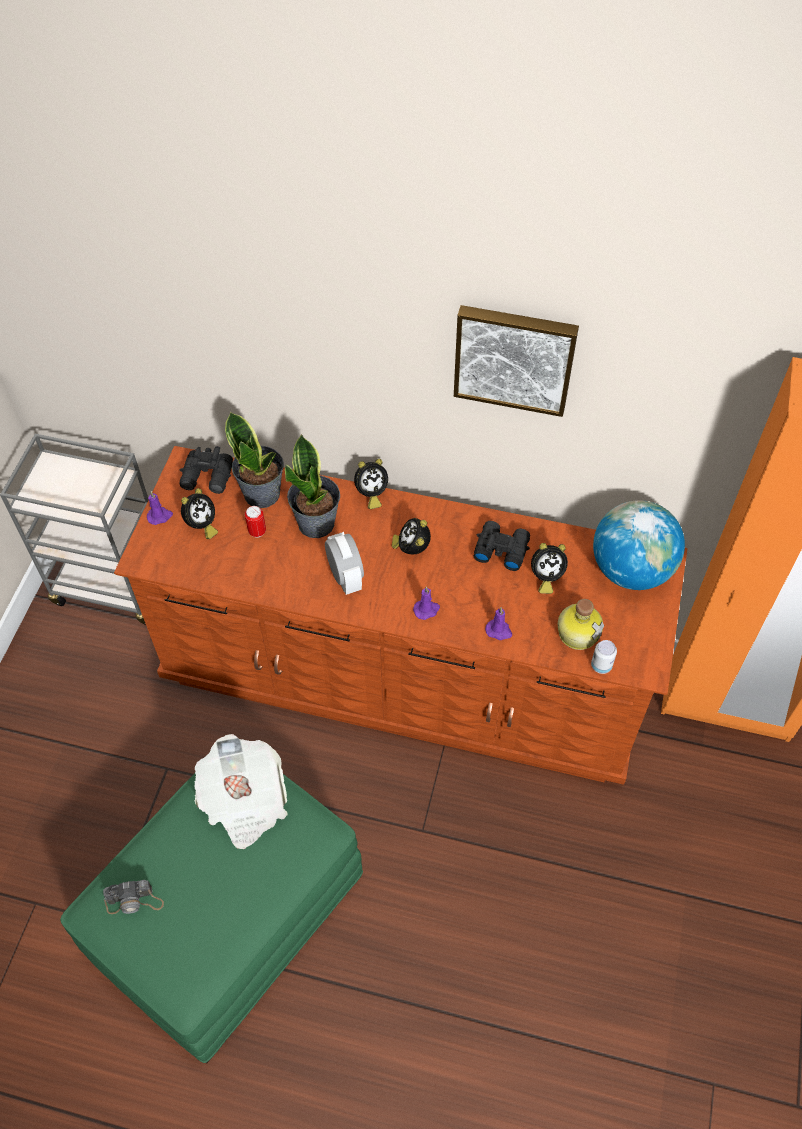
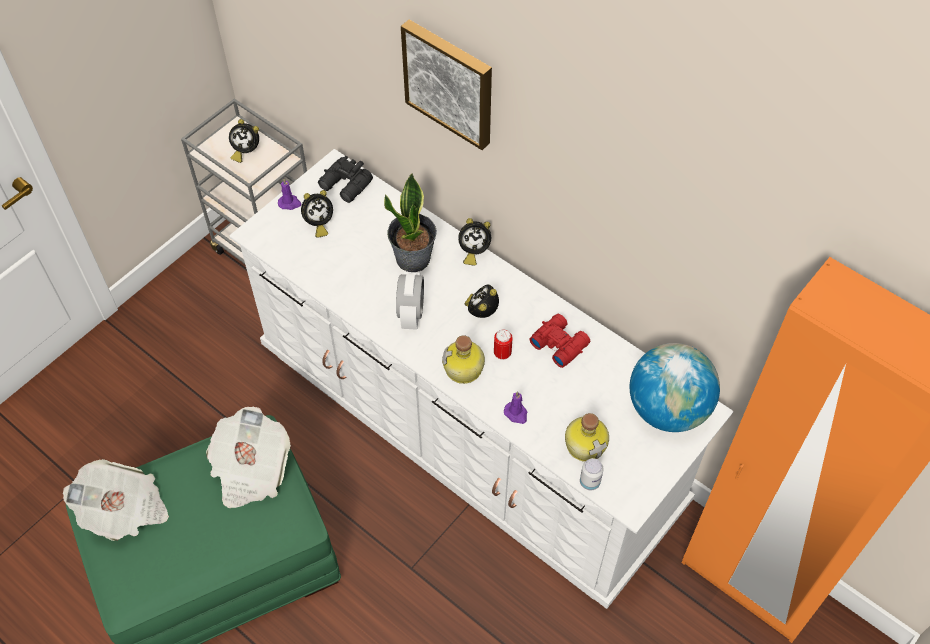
camera: 25 degrees right, 0 degrees up
camera [103,880,164,914] -> newspaper [63,459,169,541]
brown dresser [114,446,688,785] -> white dresser [229,149,733,609]
potted plant [225,411,284,508] -> none
can [245,506,266,538] -> can moved to [494,329,513,360]
purple candle [413,586,440,620] -> bottle [442,335,485,384]
picture [454,305,579,417] -> picture moved to [401,19,492,150]
black binoculars [474,521,530,571] -> red binoculars [529,314,590,368]
alarm clock [531,543,568,594] -> alarm clock moved to [229,119,259,163]

